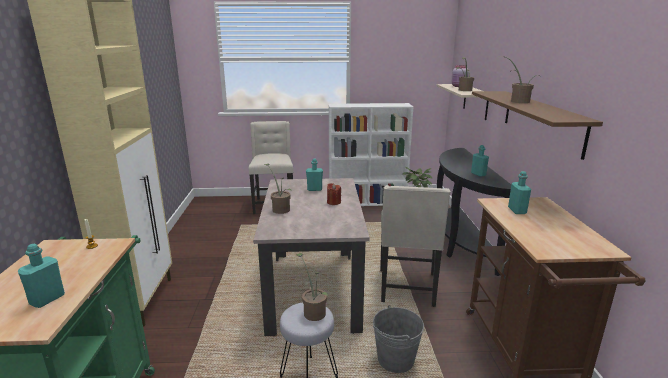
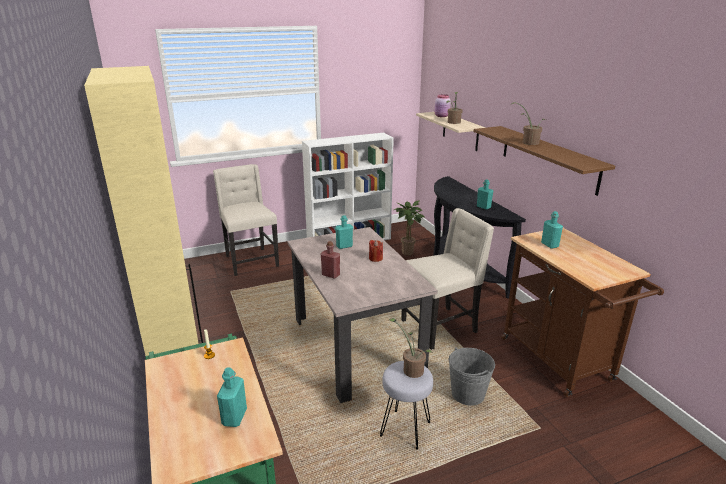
camera: 20 degrees left, 5 degrees up
potted plant [264,164,292,214] -> red bottle [321,241,340,279]
beige chair [380,185,451,307] -> beige chair turned 105 degrees counterclockwise [402,208,494,350]

